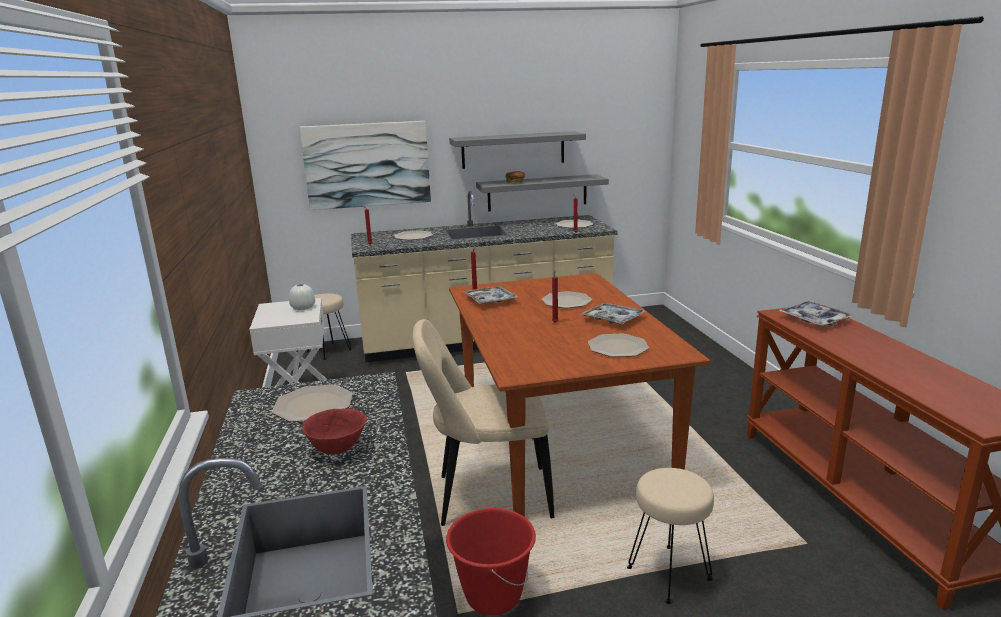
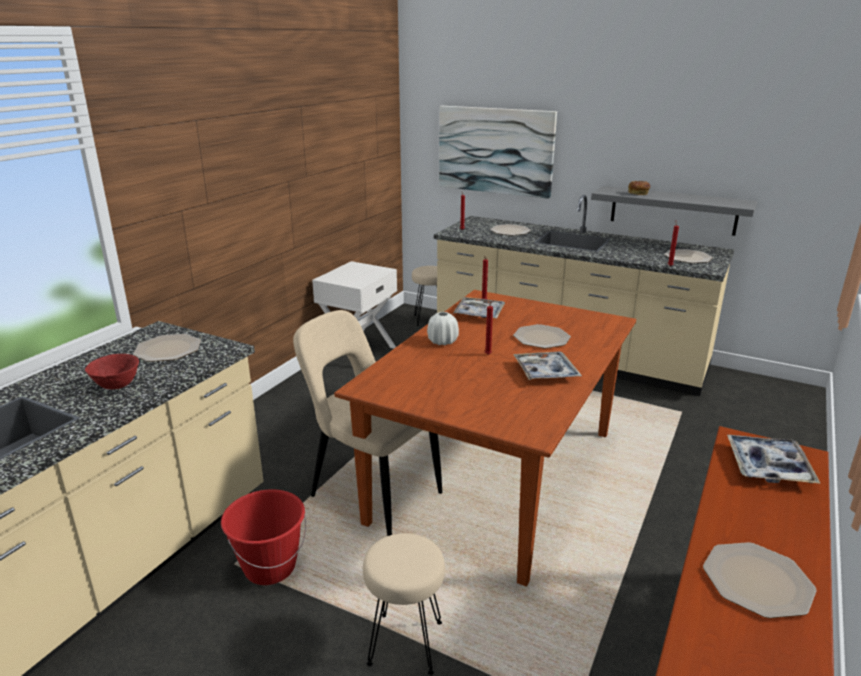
camera: 40 degrees right, 5 degrees up
white vase [289,284,315,310] -> white vase moved to [427,312,459,345]
grey shelf [449,131,586,169] -> none
plate [588,334,649,357] -> plate moved to [703,542,817,618]

